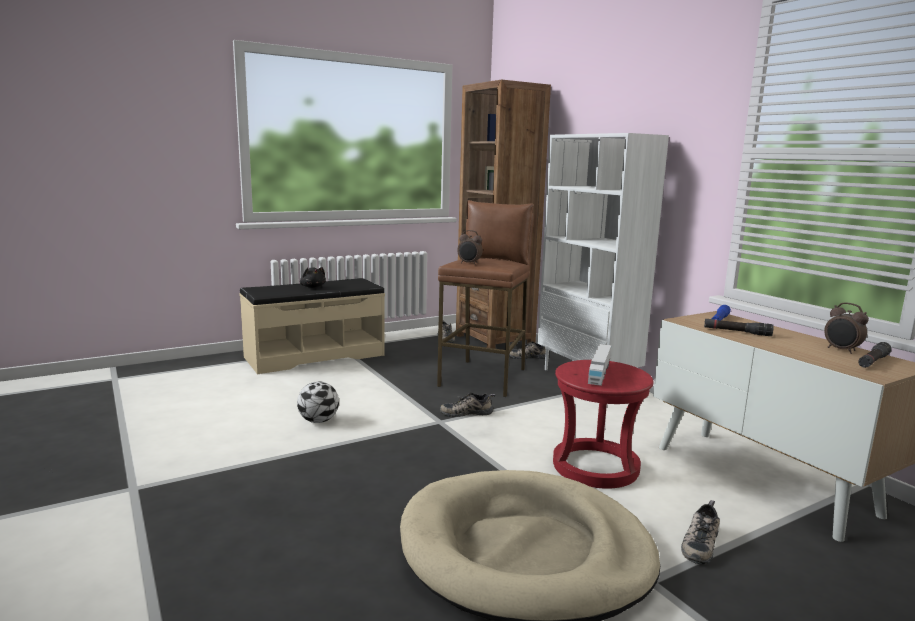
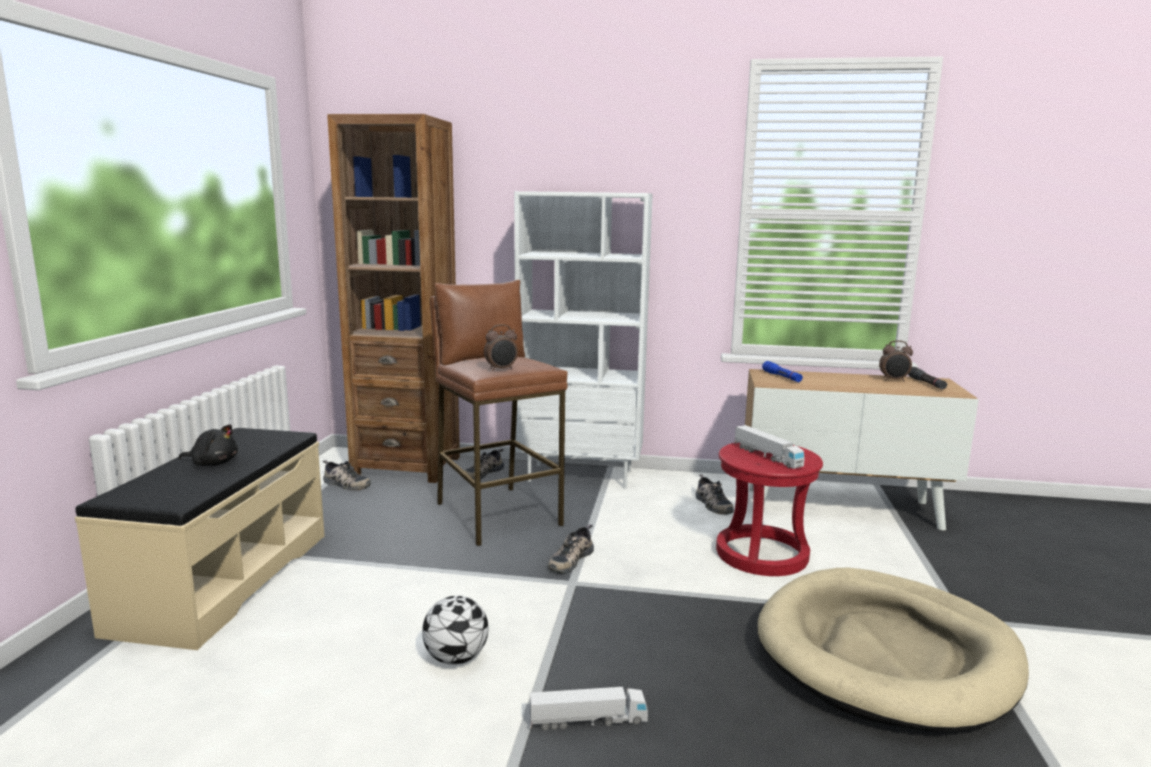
camera: 50 degrees left, 0 degrees up
shoe [681,500,720,564] -> shoe moved to [695,474,734,515]
black flashlight [704,319,774,336] -> none
none -> toy truck [529,687,648,731]

